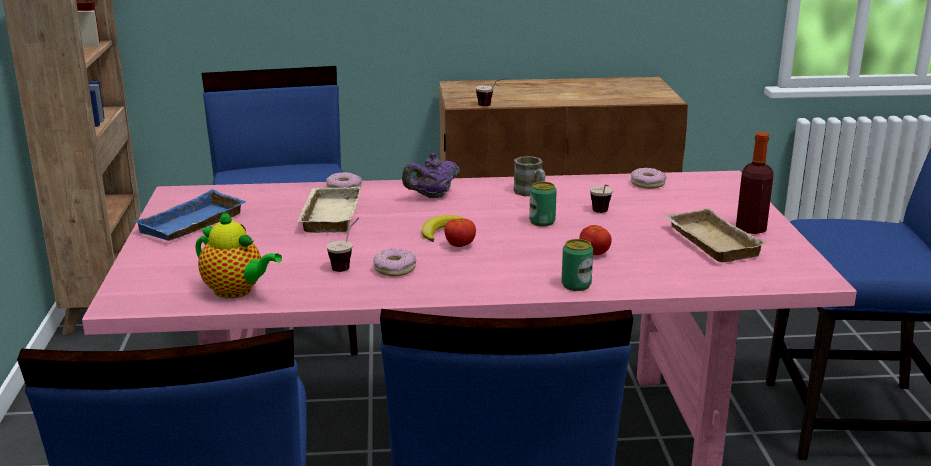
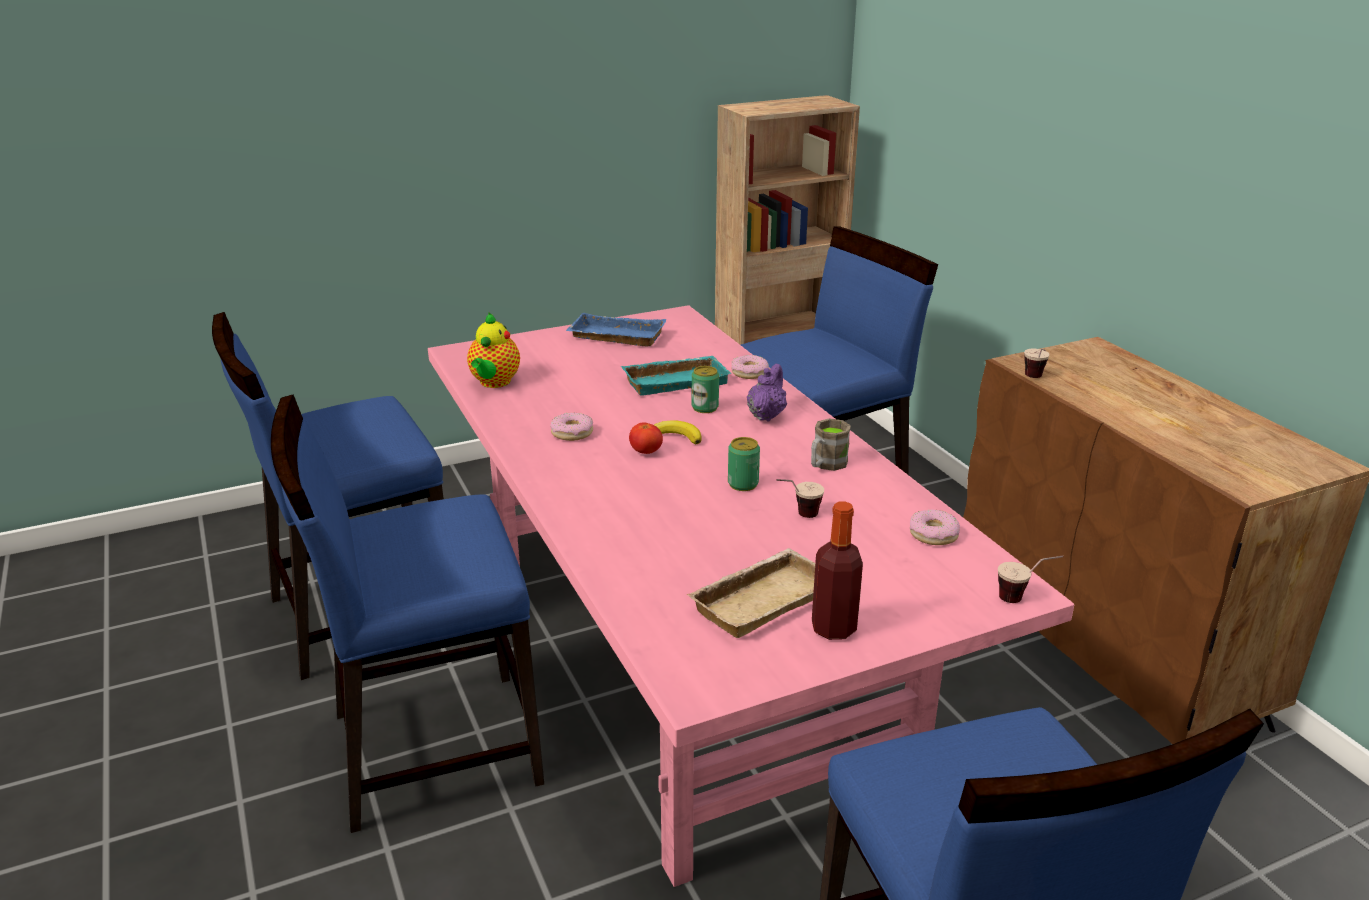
camera: 70 degrees right, 5 degrees up
beige tray [297,187,361,233] -> turquoise tray [621,356,732,395]
cup [326,218,359,272] -> cup moved to [998,556,1063,603]
purple teapot [402,153,460,198] -> purple teapot turned 75 degrees clockwise [747,364,787,421]
can [562,239,593,291] -> can moved to [692,366,719,413]
tomato [579,225,612,255] -> none

